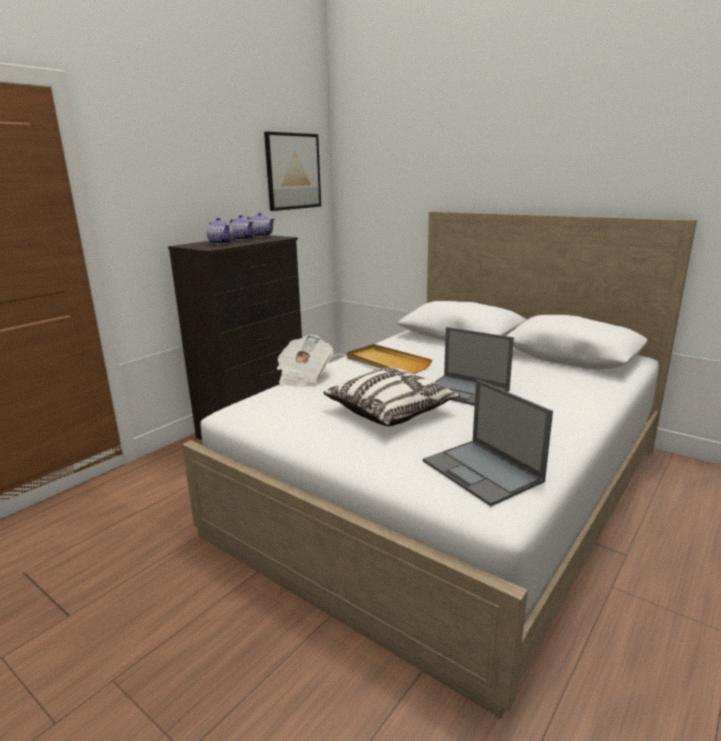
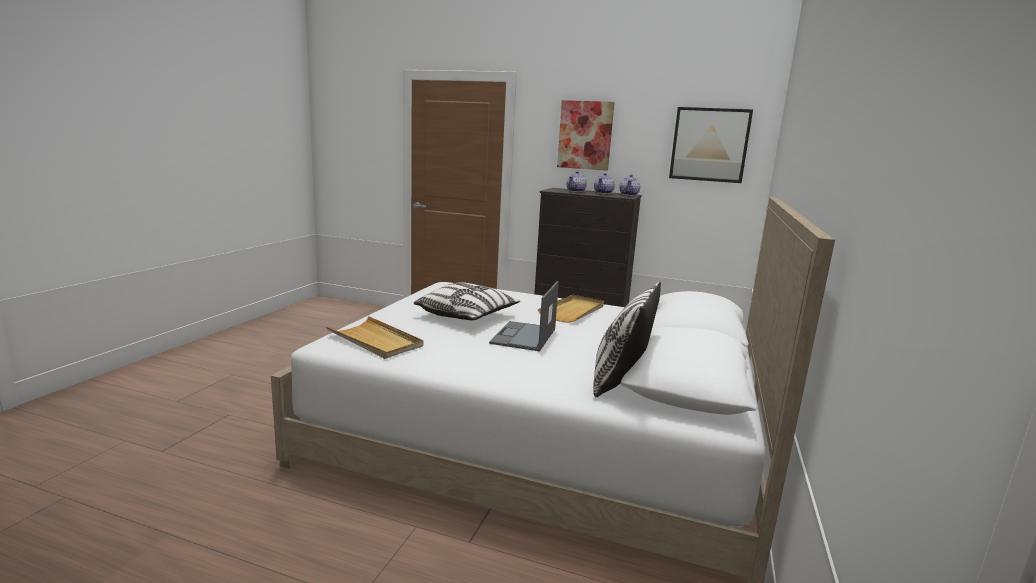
camera: 70 degrees right, 5 degrees down
newspaper [276,335,333,386] -> none
laptop [423,379,553,506] -> beige tray [326,316,424,359]
none -> picture [557,100,615,171]
none -> pillow [593,282,661,397]

